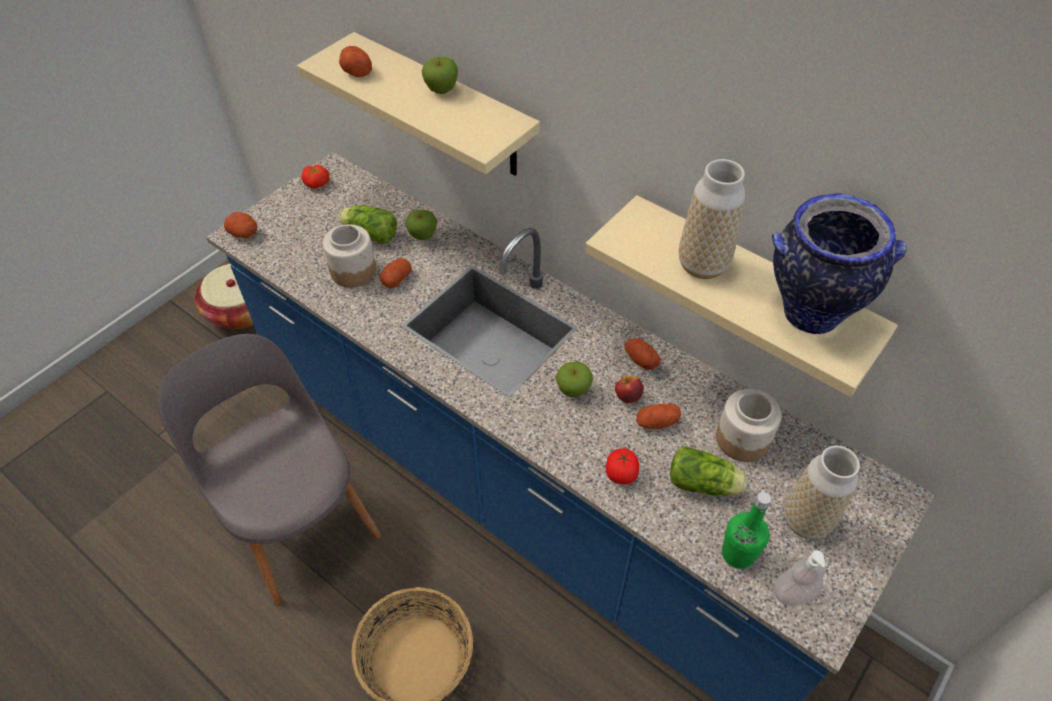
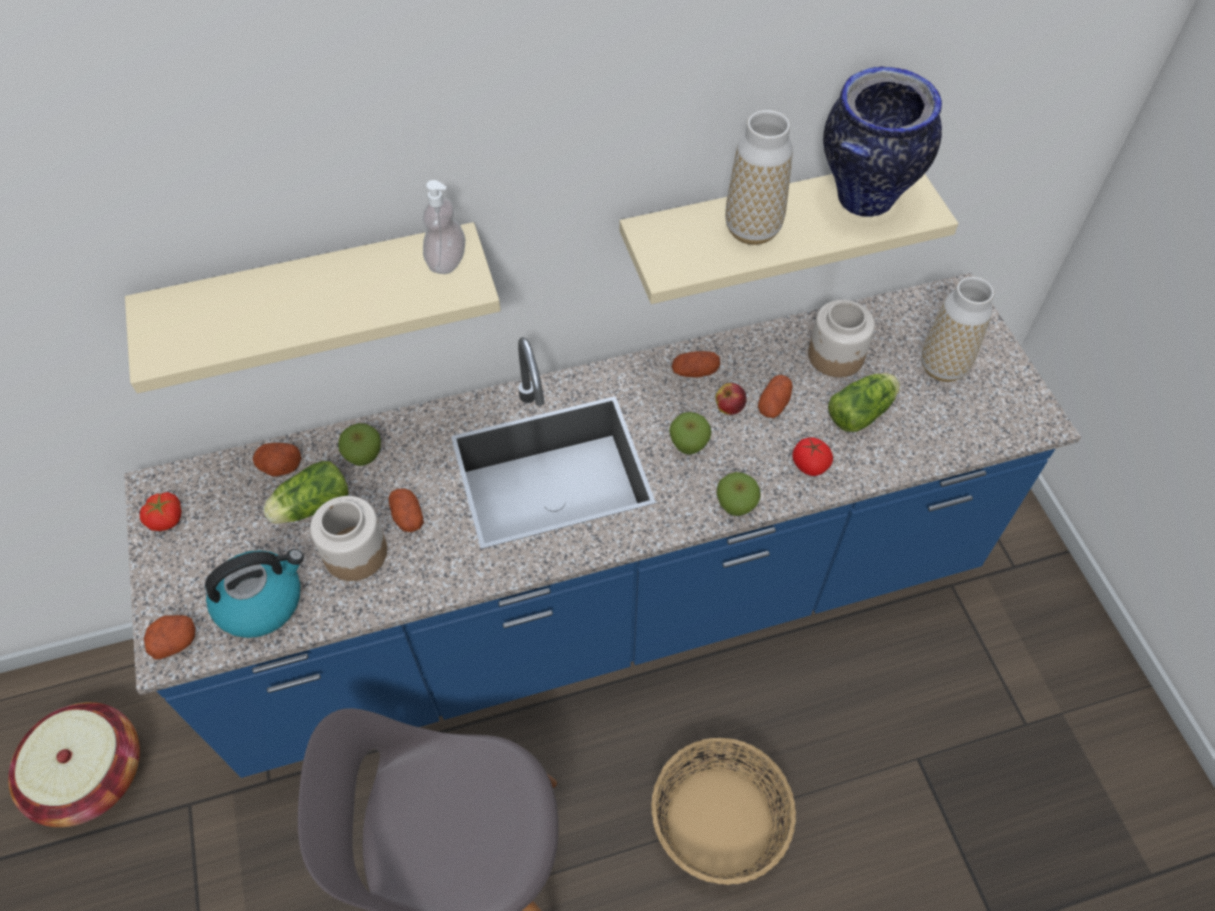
camera: 55 degrees left, 5 degrees up
potato [339,46,372,77] -> potato moved to [253,443,302,477]
apple [422,57,458,94] -> apple moved to [717,472,761,516]
green bottle [722,492,771,569] -> none
soap dispenser [774,550,826,606] -> soap dispenser moved to [423,180,465,274]
none -> kettle [205,549,304,638]

